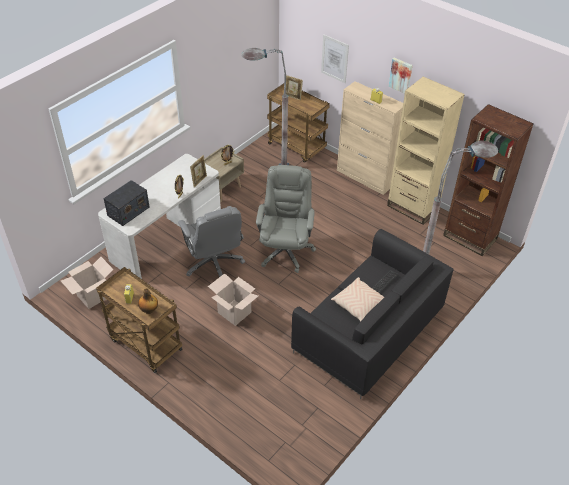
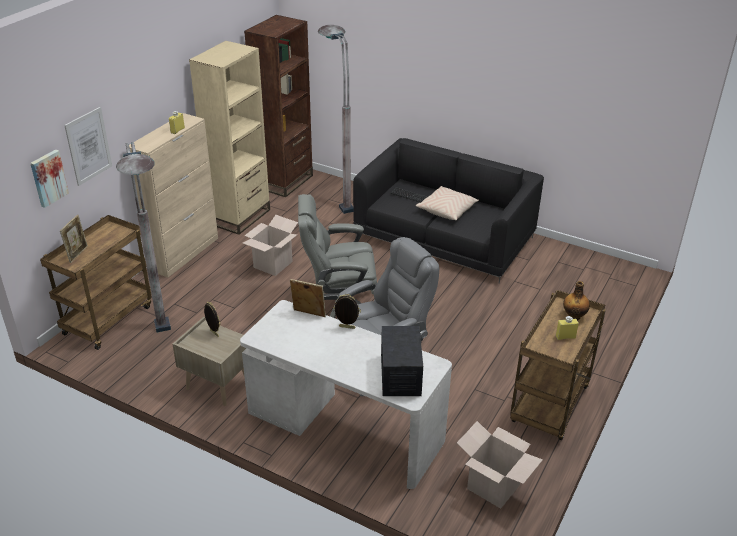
camera: 100 degrees left, 10 degrees down
radio [104,180,150,226] -> radio turned 60 degrees clockwise [381,326,423,396]
cardboard box [208,273,258,326] -> cardboard box moved to [243,215,298,276]
picture [389,58,412,94] -> picture moved to [30,149,69,208]

